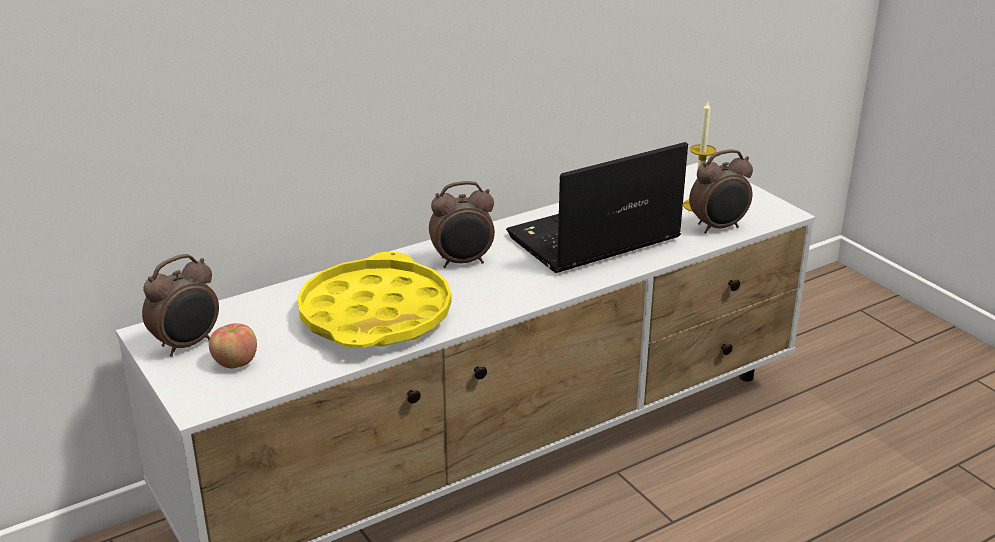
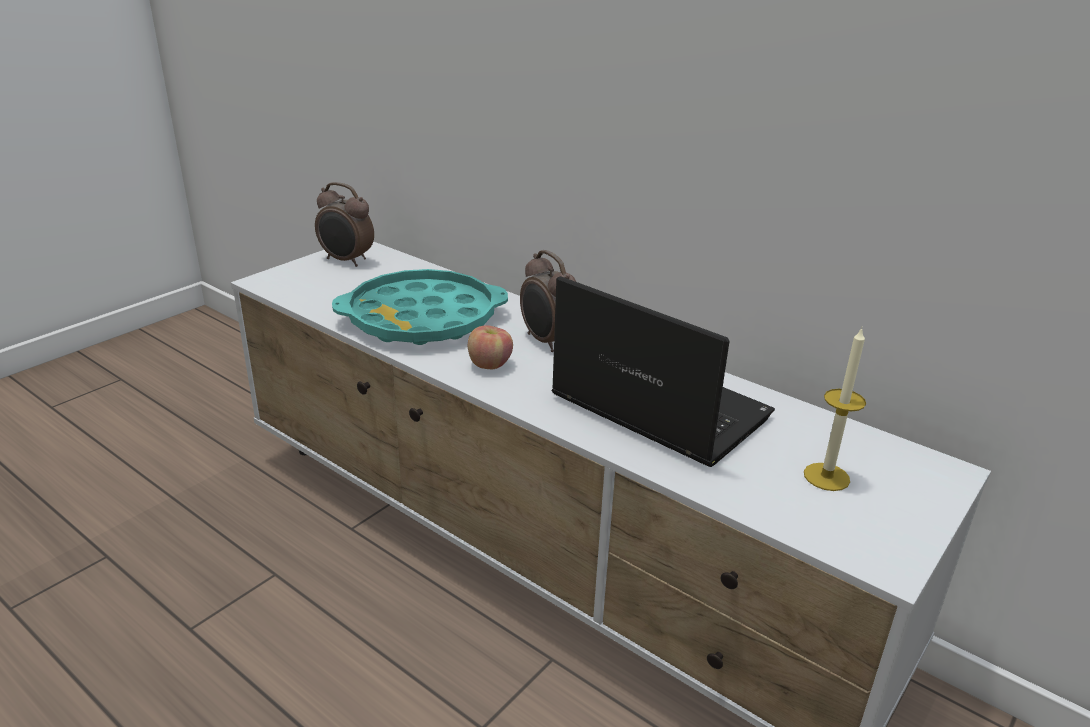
camera: 70 degrees right, 0 degrees up
apple [209,323,257,368] -> apple moved to [468,325,513,369]
yellow tray [297,252,452,348] -> turquoise tray [332,269,508,345]
alarm clock [689,149,753,234] -> none

